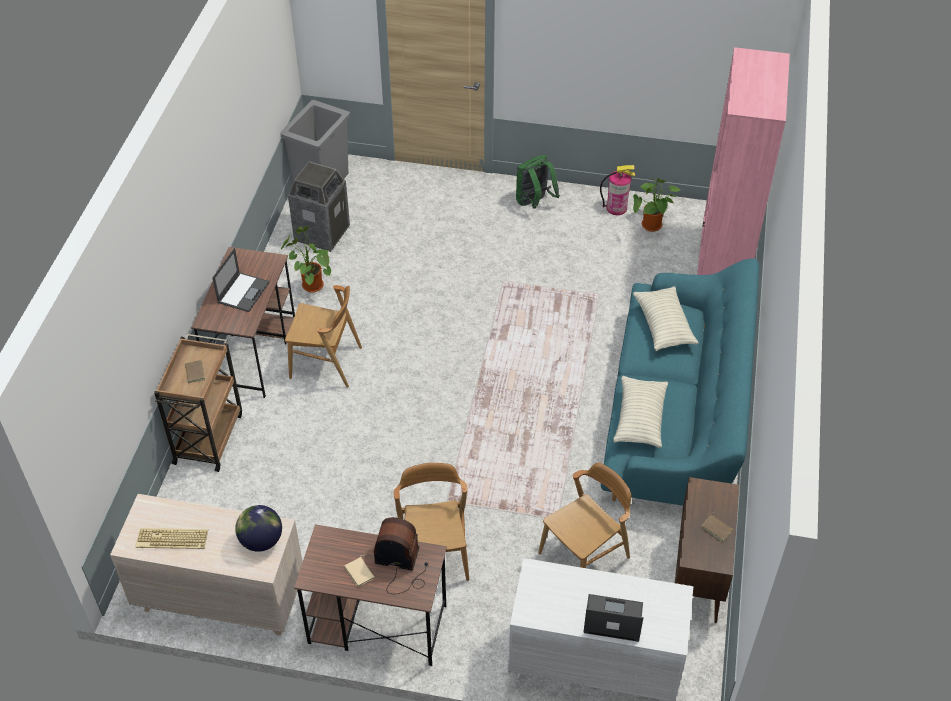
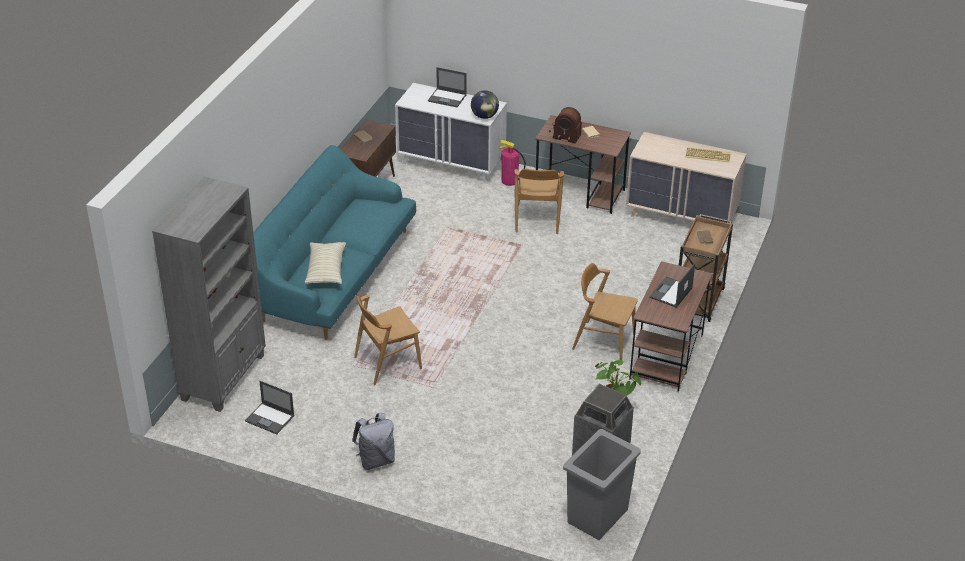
camera: 170 degrees left, 10 degrees down
globe [235,505,282,552] -> globe moved to [471,90,499,119]
green backpack [516,155,560,209] -> grey backpack [352,413,395,470]
brown chair [538,463,631,568] -> brown chair moved to [354,295,422,385]
fire extinguisher [600,165,635,215] -> fire extinguisher moved to [499,140,526,186]
pillow [613,376,668,448] -> none
potted plant [633,178,680,232] -> laptop [245,381,294,434]
pink bookcase [697,47,790,275] -> grey bookcase [152,177,266,412]

